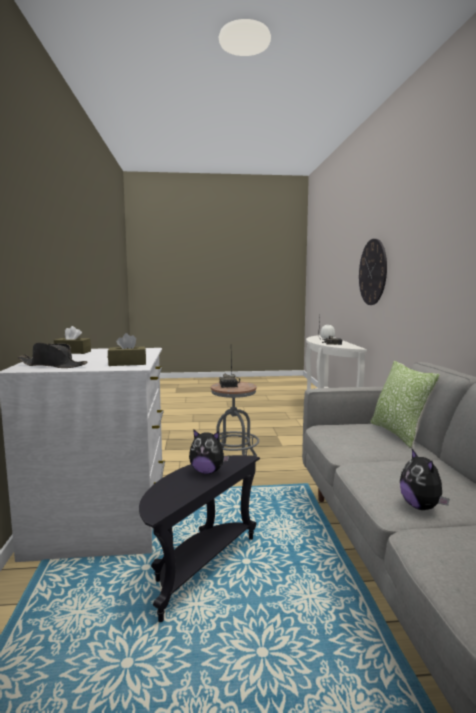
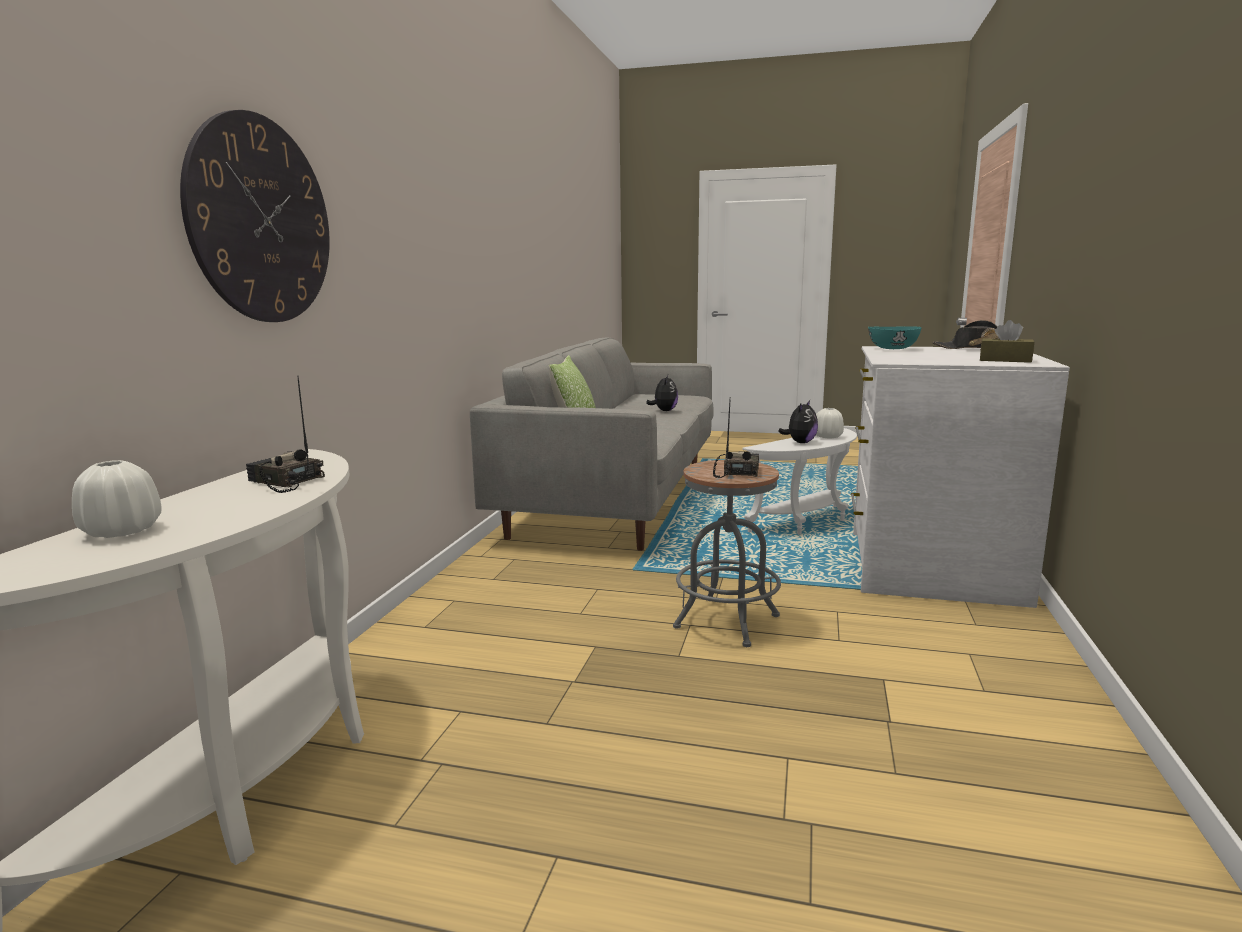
camera: 160 degrees left, 5 degrees up
brown tissue box [108,333,146,366] -> turquoise bowl [868,327,922,349]
black side table [139,455,260,622] -> white side table [742,428,857,535]
plush toy [189,429,229,474] -> plush toy turned 90 degrees clockwise [778,400,818,443]
none -> white vase [816,408,844,438]

